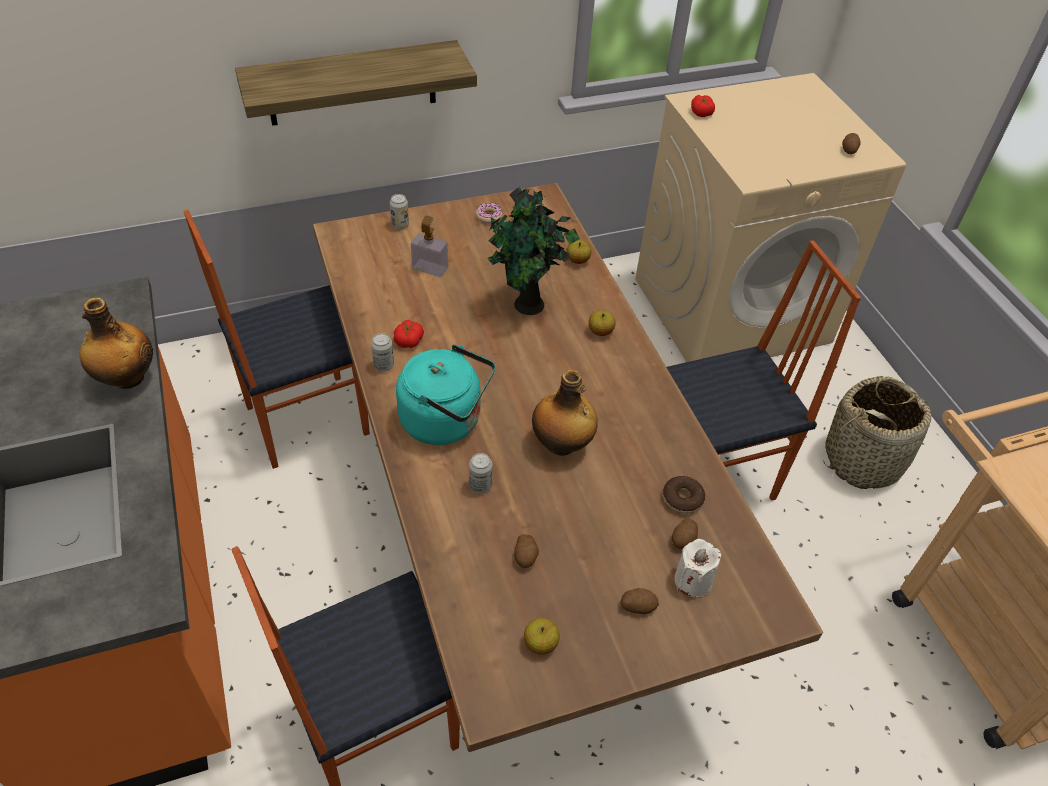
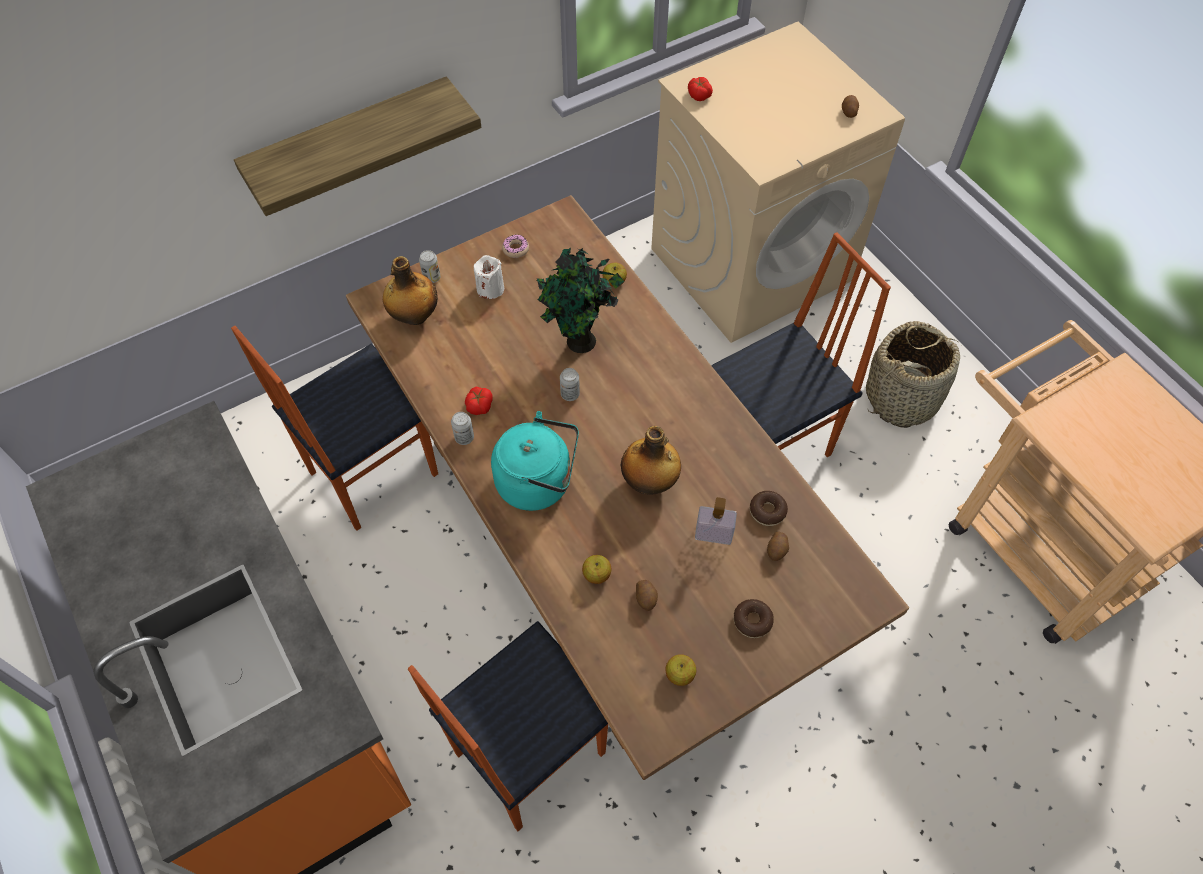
camera: 10 degrees left, 10 degrees up
bottle [80,298,153,389] -> bottle moved to [383,256,438,325]
soap dispenser [411,215,448,277] -> soap dispenser moved to [695,497,737,545]
can [469,453,492,494] -> can moved to [560,368,580,401]
apple [589,310,616,336] -> apple moved to [582,555,611,584]
potato [620,588,659,614] -> donut [734,599,774,638]
white candle [674,539,721,597] -> white candle moved to [474,255,504,299]

